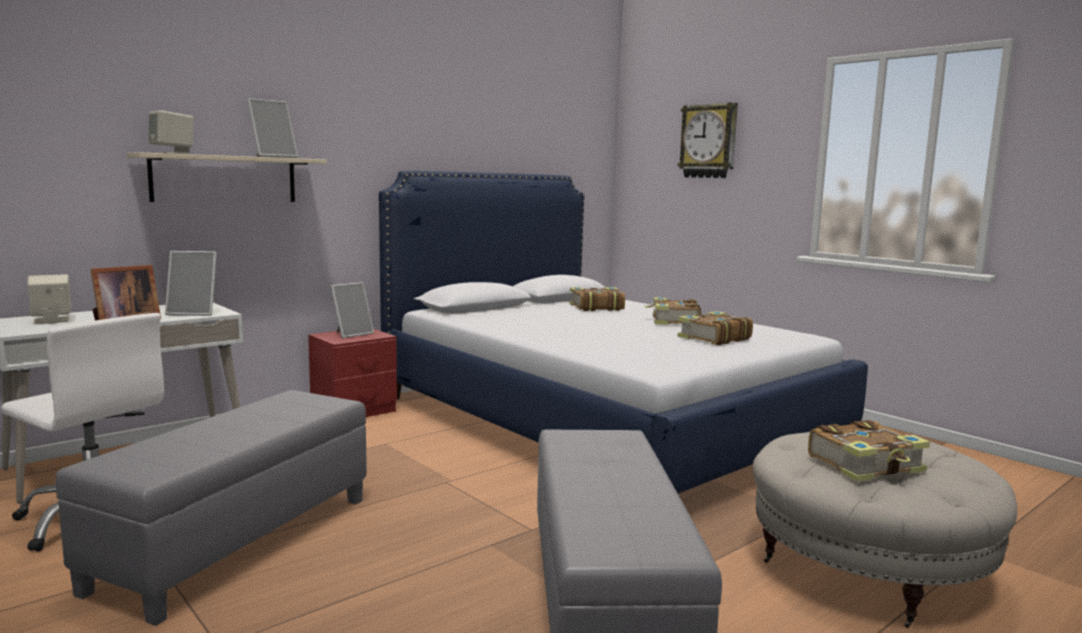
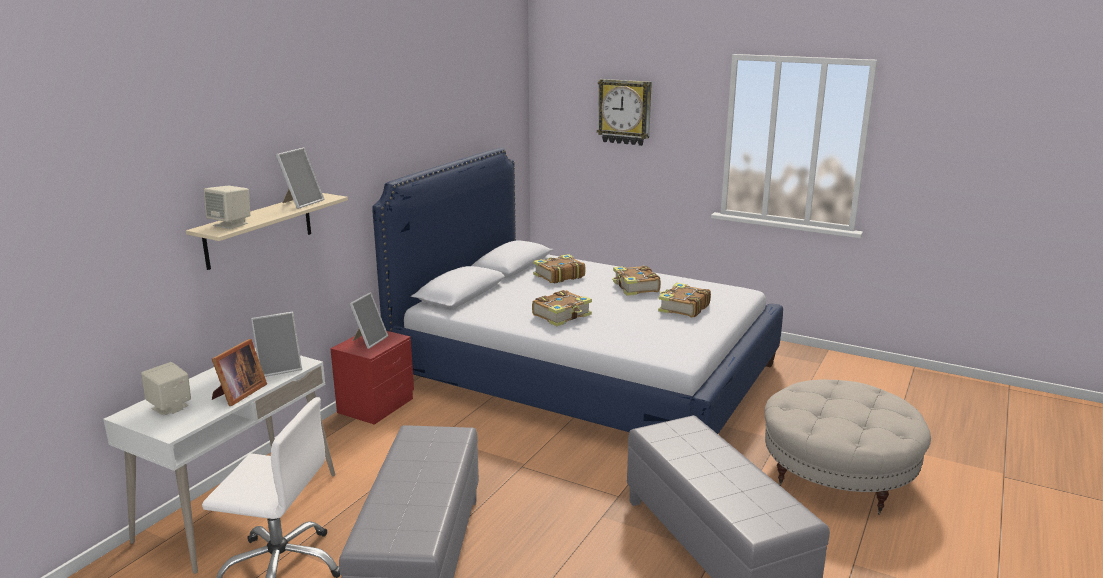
camera: 20 degrees left, 10 degrees up
book [808,420,930,482] -> book moved to [532,290,592,326]

